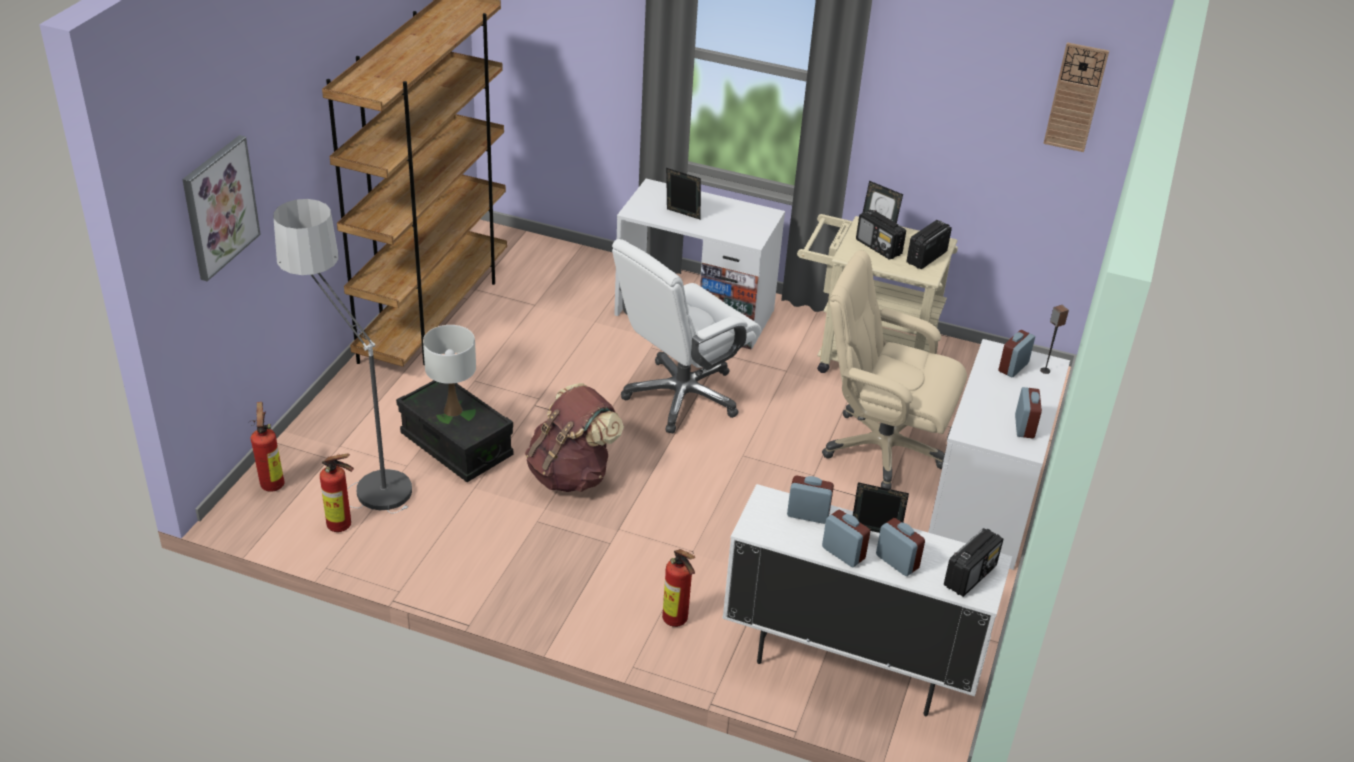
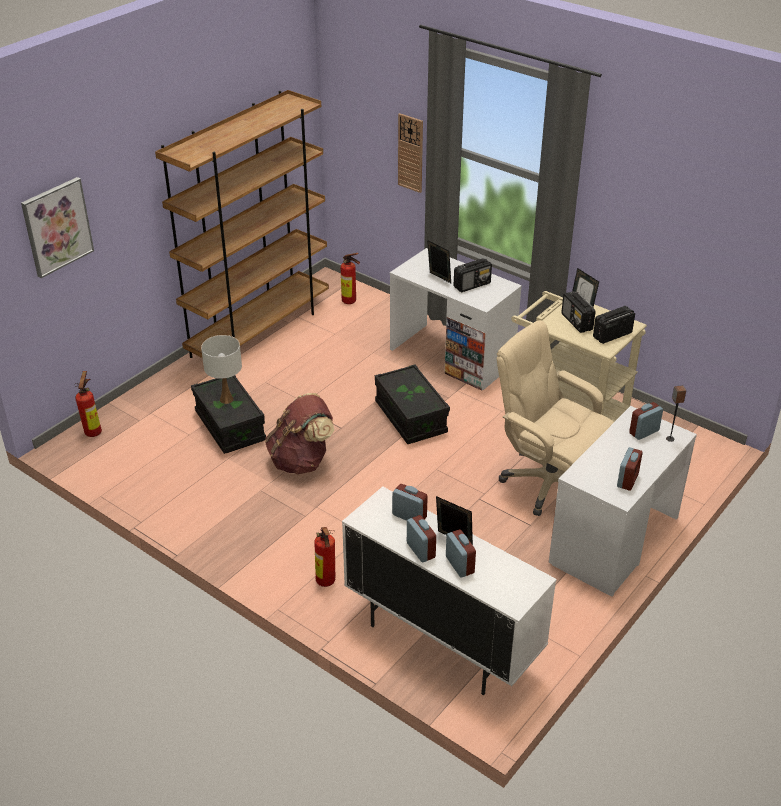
camera: 20 degrees right, 0 degrees up
floor lamp [274,199,412,513] -> none
fire extinguisher [320,453,354,532] -> fire extinguisher moved to [341,253,360,304]
white office chair [612,239,761,433] -> black storage box [375,364,450,444]
radio [944,528,1004,597] -> radio moved to [454,259,492,292]
wall clock [1043,42,1109,152] -> wall clock moved to [398,113,423,193]

